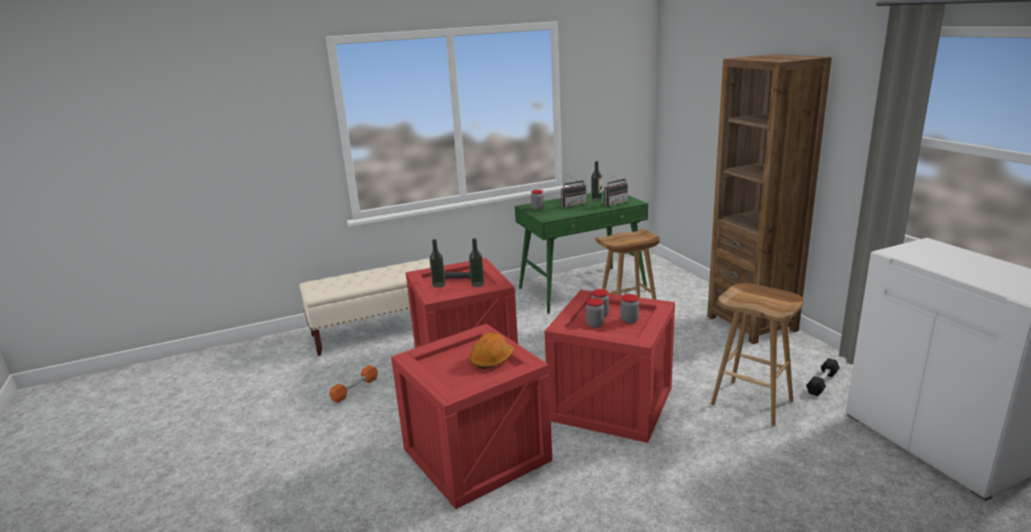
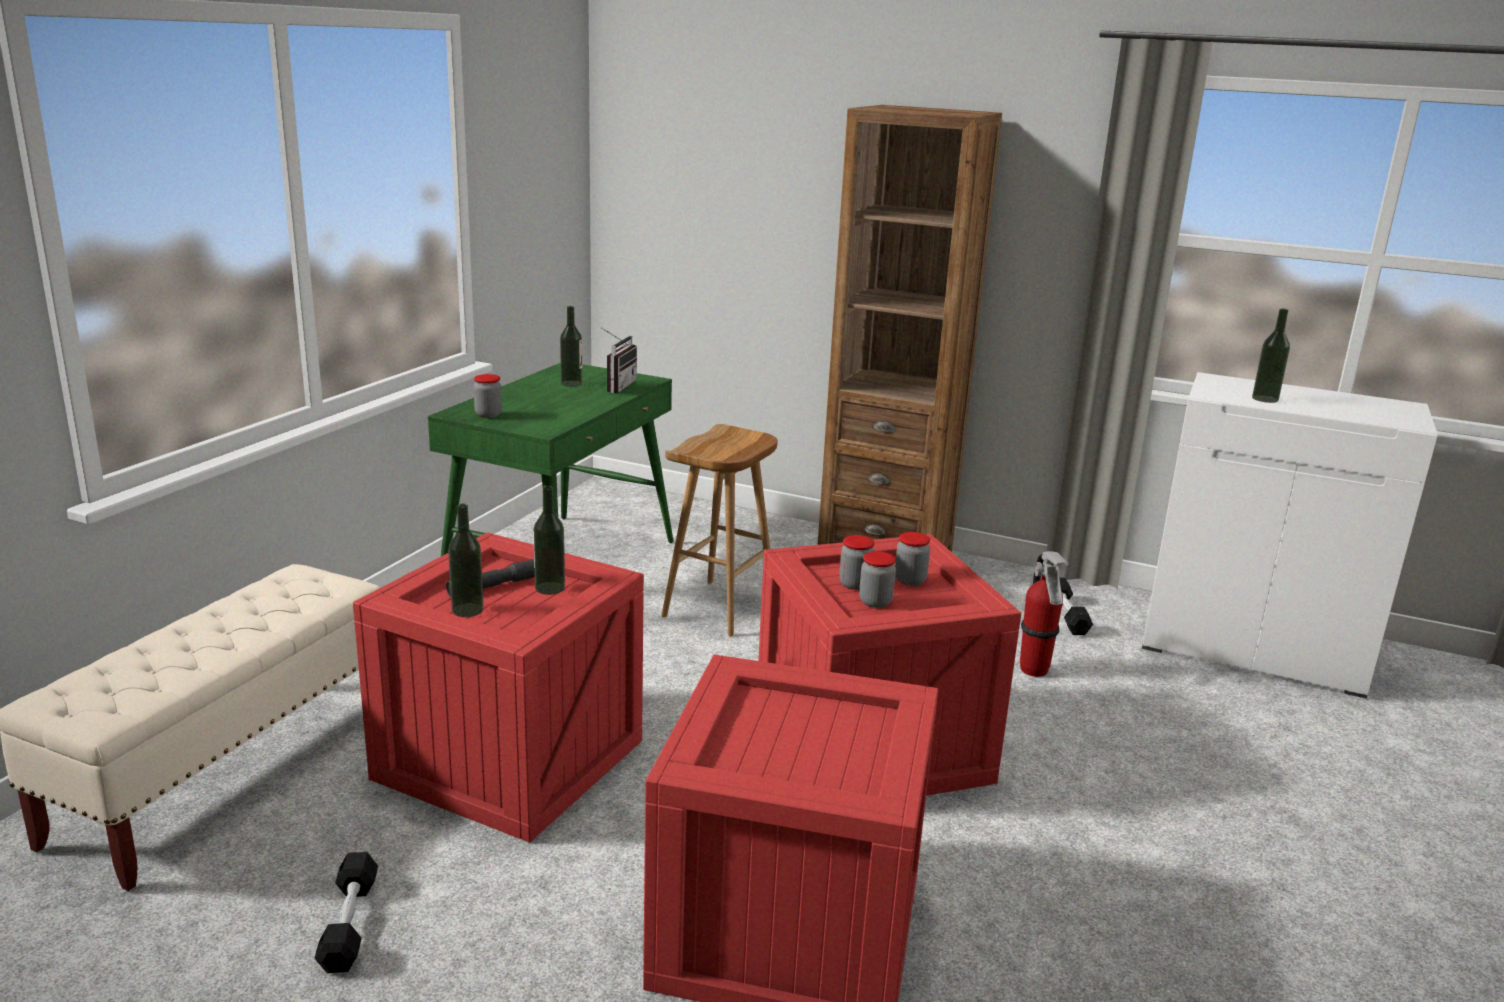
camera: 45 degrees left, 0 degrees up
orange dumbbell [329,365,378,403] -> black dumbbell [315,852,378,973]
orange hard hat [470,333,514,369] -> none
radio [561,174,587,207] -> none
brown stool [711,283,804,426] -> fire extinguisher [1020,551,1070,677]
none -> bottle [1252,308,1290,403]

